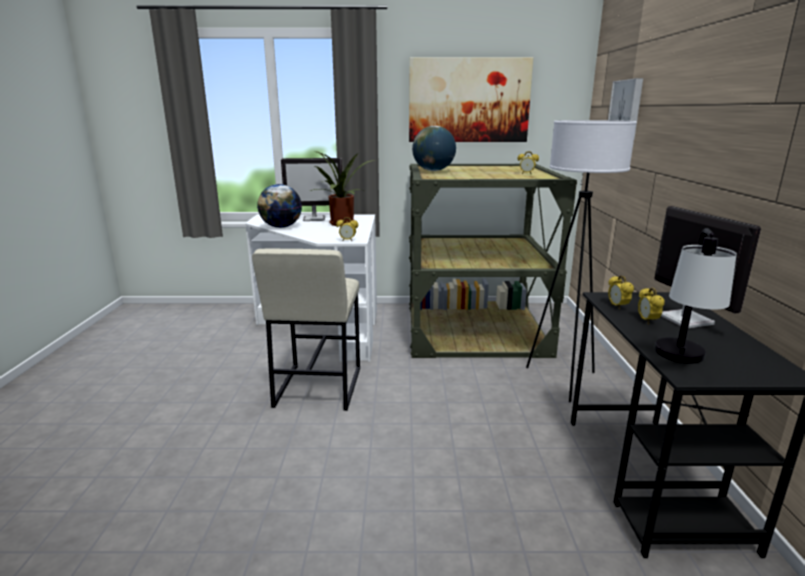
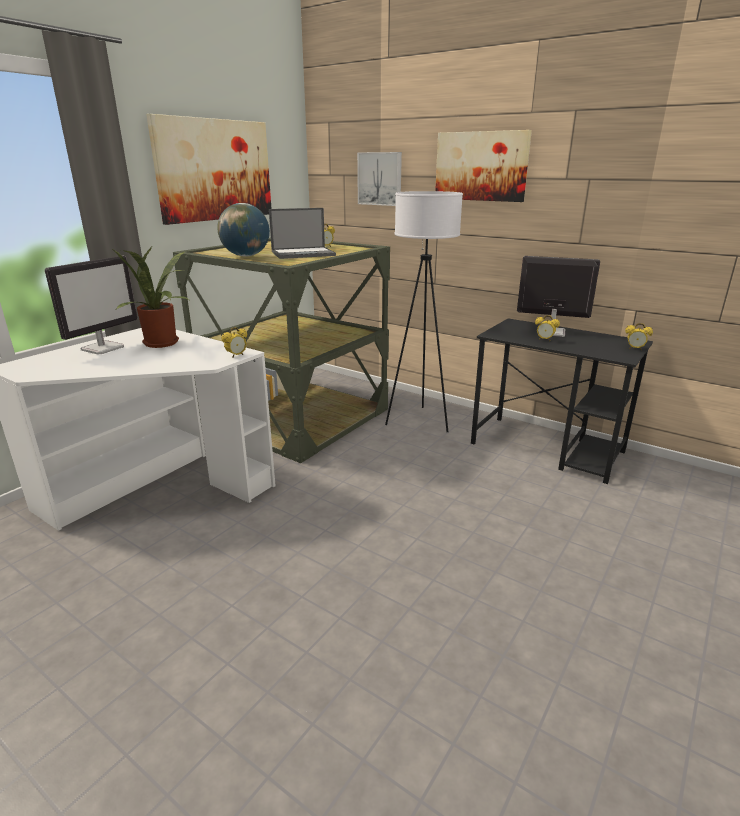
camera: 55 degrees left, 5 degrees up
beige chair [252,249,360,411] -> none
globe [257,184,302,228] -> none
alarm clock [608,275,634,310] -> alarm clock moved to [625,323,653,350]
table lamp [654,228,737,364] -> none
none -> laptop [269,208,336,259]
none -> picture [435,130,532,202]

